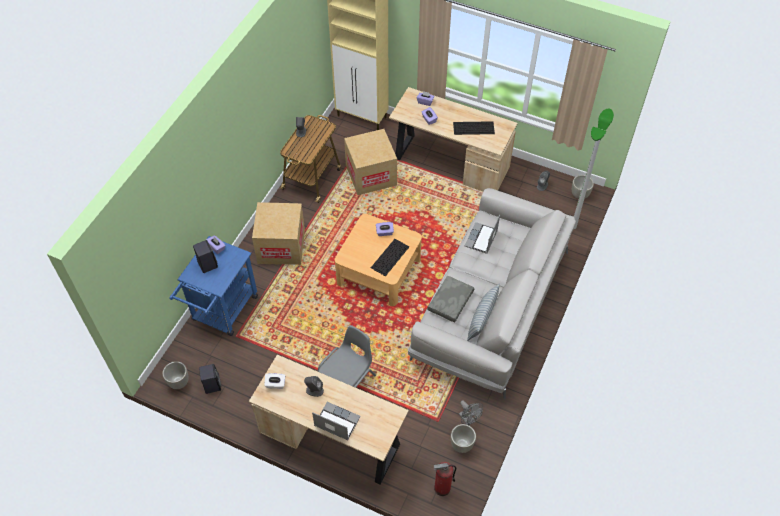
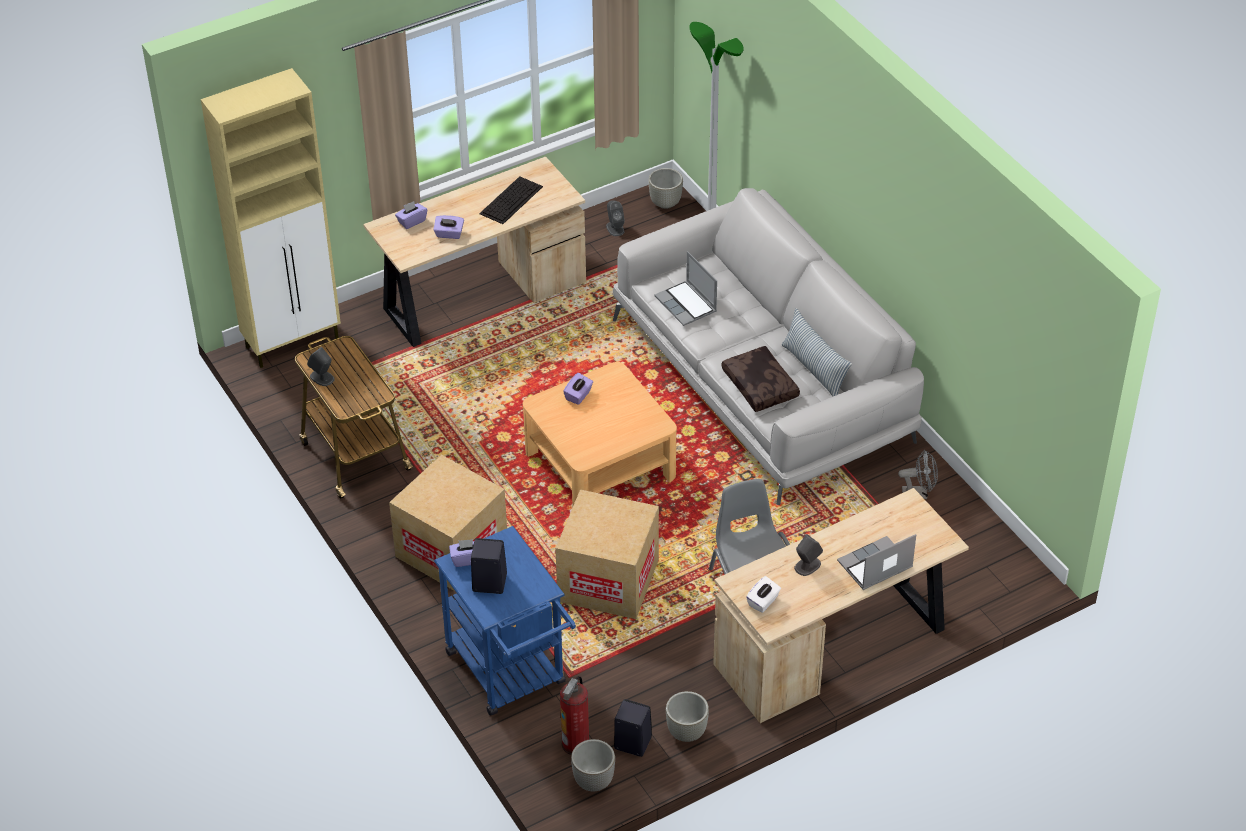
camera: 55 degrees left, 10 degrees down
cardboard box [344,129,397,195] -> cardboard box moved to [555,490,659,619]
keyboard [371,239,409,276] -> none
grey pillow [427,275,474,323] -> brown pillow [722,346,800,412]
fire extinguisher [433,462,456,496] -> fire extinguisher moved to [560,676,589,755]
grey planter [451,424,476,453] -> grey planter moved to [666,691,709,742]

